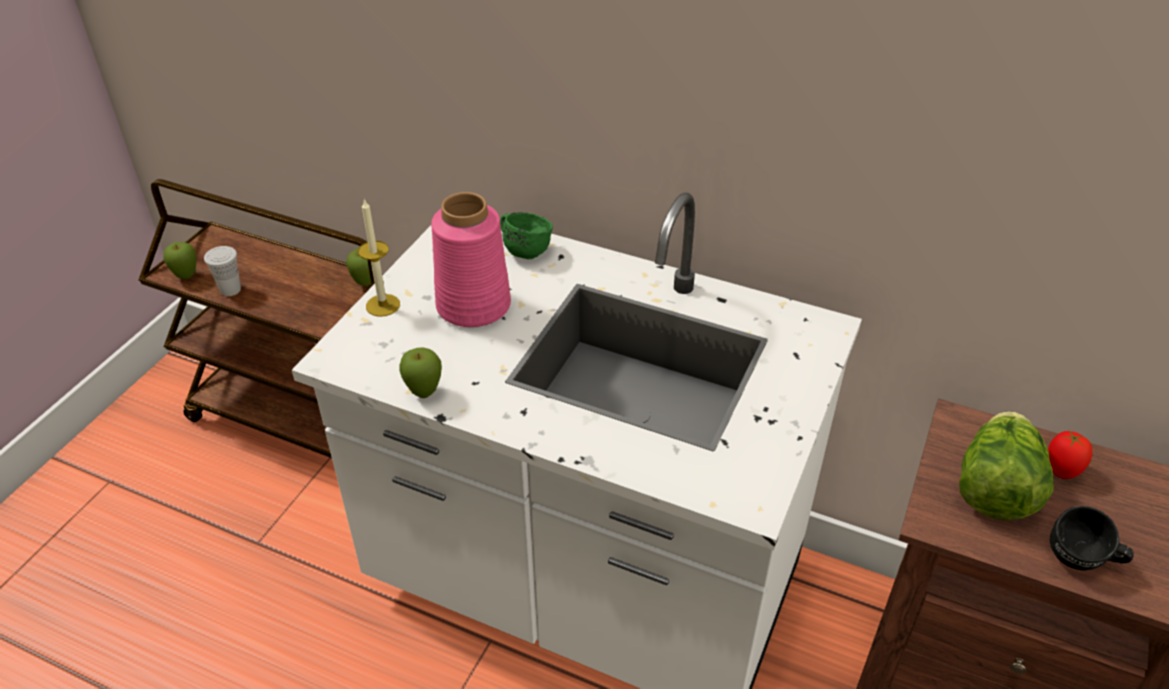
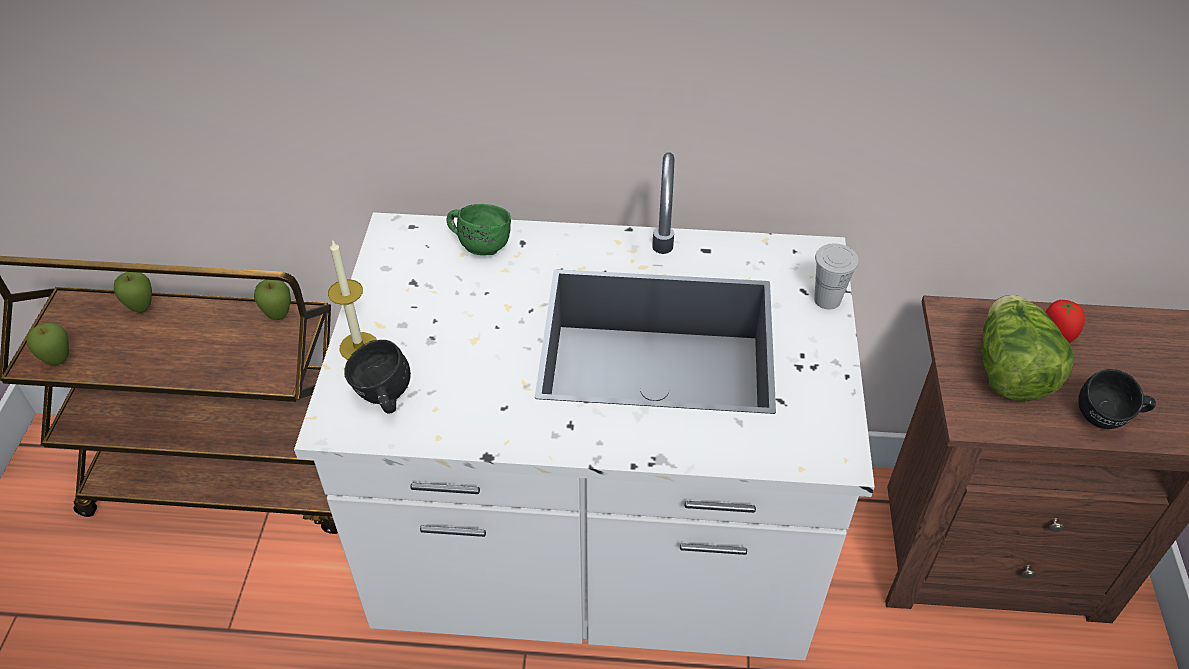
camera: 20 degrees left, 5 degrees up
white cup [204,246,241,296] -> white cup moved to [814,244,859,310]
apple [399,347,442,398] -> apple moved to [114,272,152,313]
pink vase [431,192,511,327] -> none
none -> black mug [345,340,411,413]

